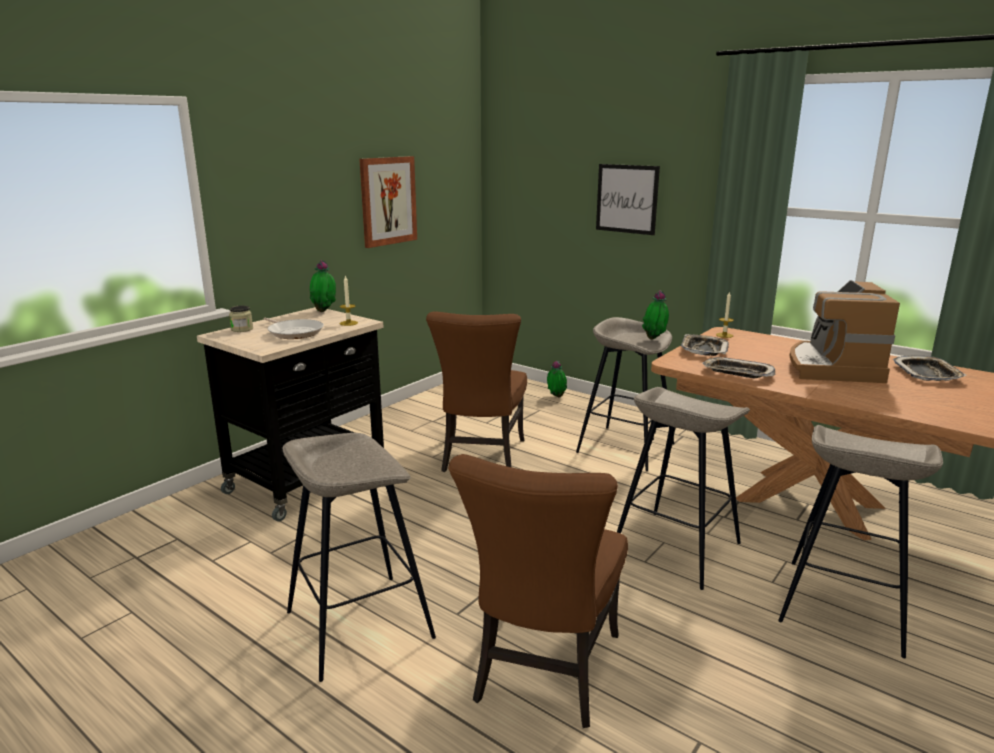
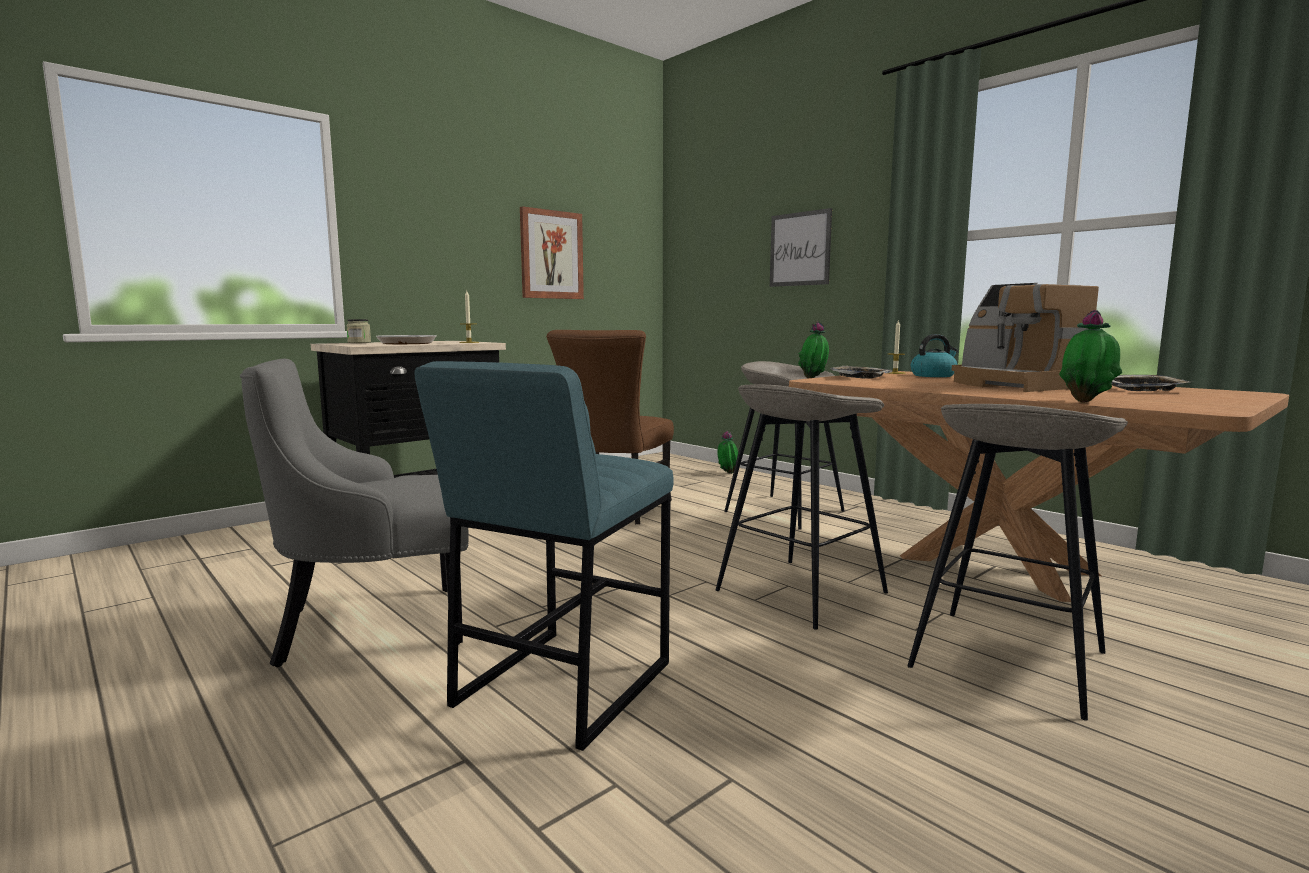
camera: 10 degrees right, 10 degrees down
grey stool [283,433,436,682] -> grey chair [240,359,469,667]
potted plant [310,260,336,312] -> potted plant moved to [1059,310,1122,403]
brown chair [448,454,628,728] -> blue stool [414,361,674,751]
tray [702,357,776,378] -> none
coffee machine [789,280,900,383] -> coffee machine turned 45 degrees counterclockwise [952,283,1099,392]
none -> kettle [911,334,958,377]

